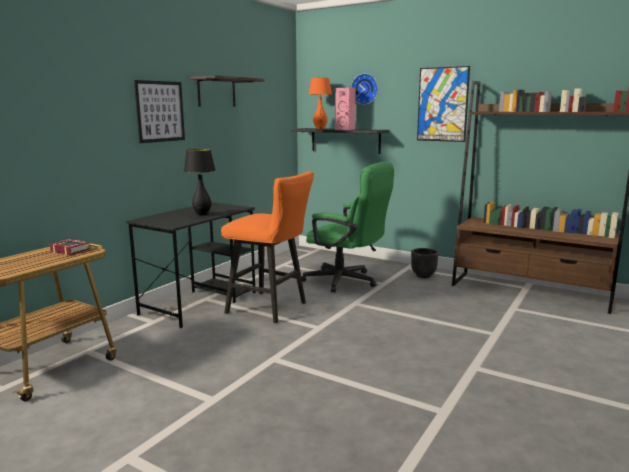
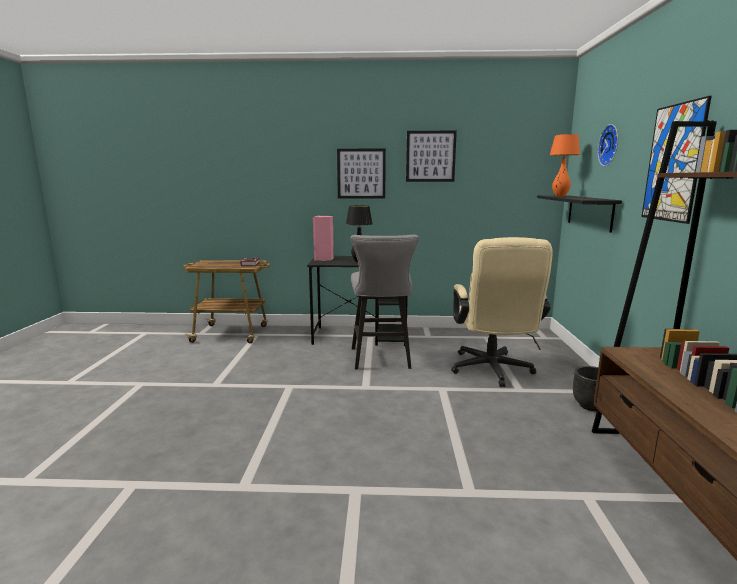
camera: 60 degrees right, 0 degrees up
shelf [189,75,265,107] -> picture [406,131,457,182]
orange stool [221,171,314,323] -> grey stool [351,235,419,369]
green office chair [301,162,394,293] -> beige office chair [451,237,553,387]
pink speaker [335,88,356,130] -> pink speaker moved to [313,216,334,261]

